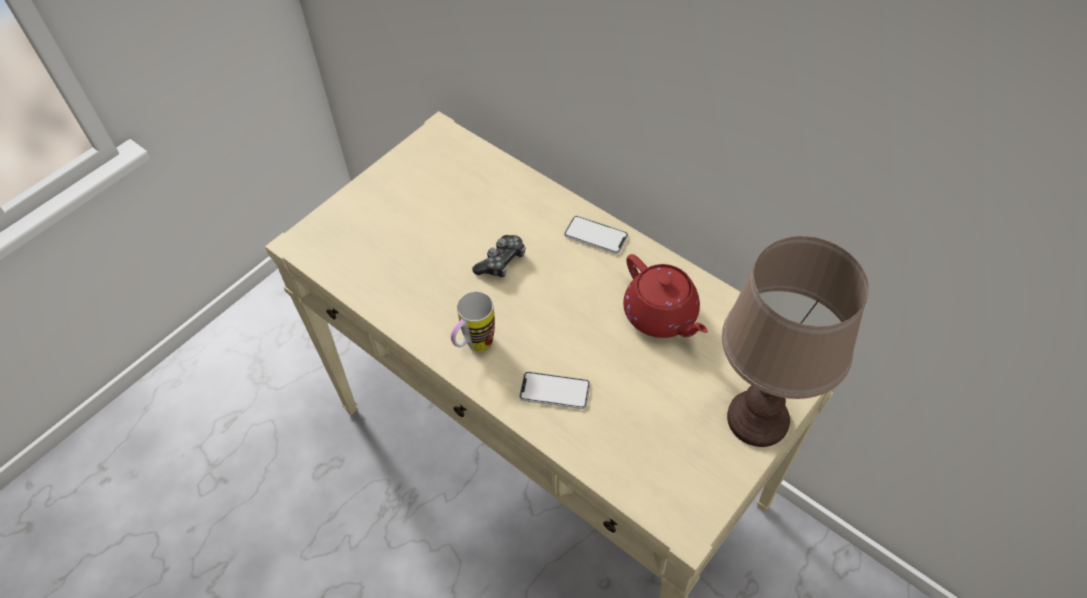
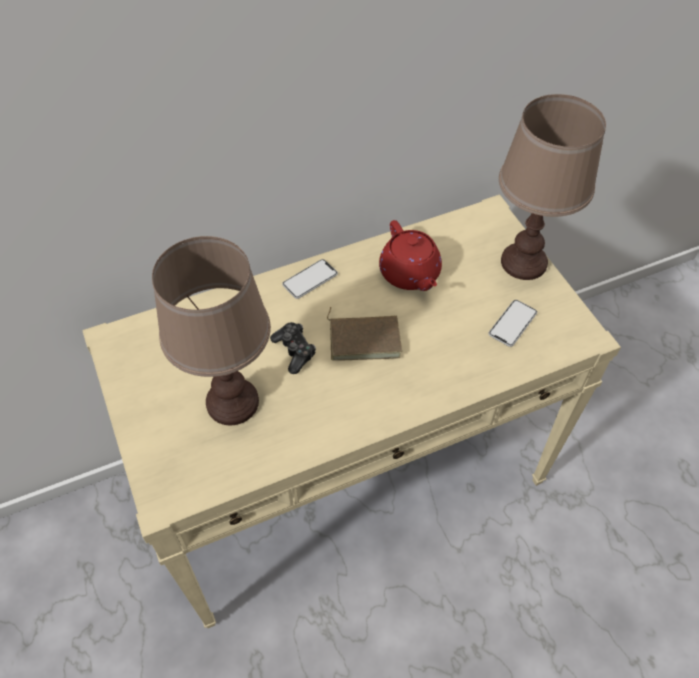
camera: 65 degrees left, 0 degrees up
mug [451,291,495,351] -> none
phone [519,372,590,409] -> phone moved to [489,300,537,347]
red teapot [623,254,708,338] -> red teapot turned 75 degrees clockwise [379,220,442,291]
none -> brown table lamp [152,236,271,425]
none -> brown book [327,307,402,361]

